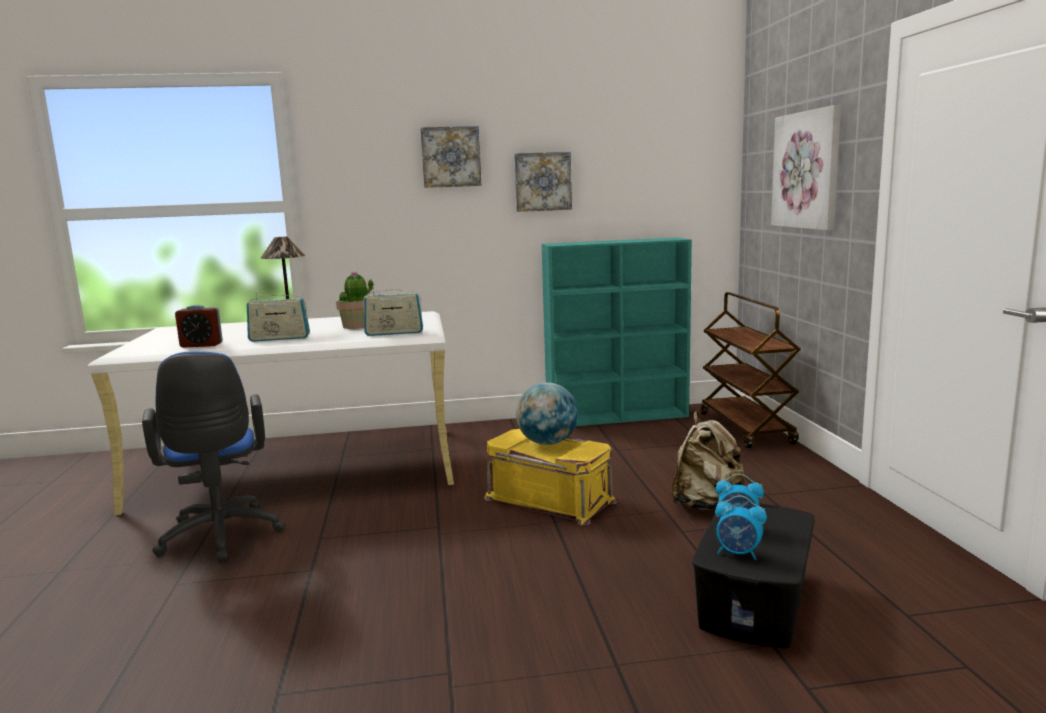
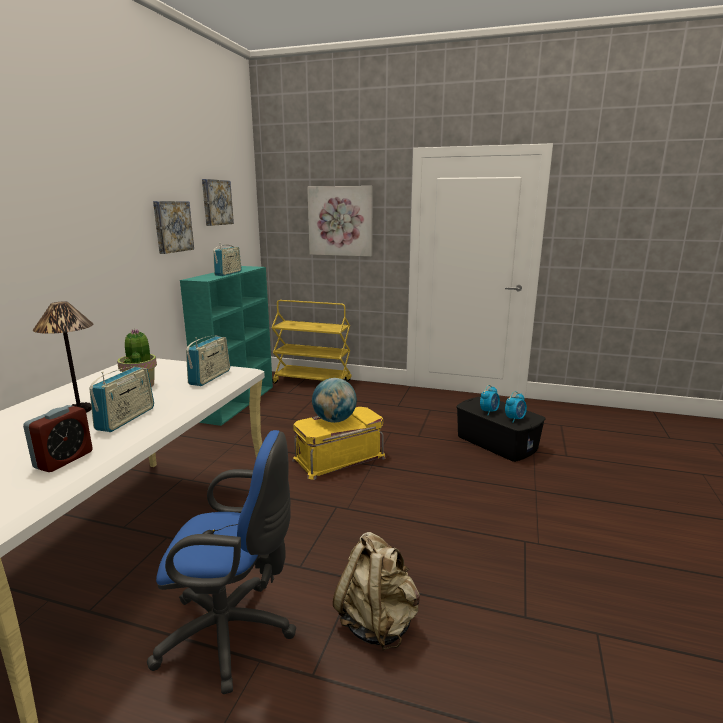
camera: 65 degrees left, 5 degrees up
picture [421,126,481,188] -> picture moved to [202,179,234,226]
beige backpack [671,411,745,510] -> beige backpack moved to [333,532,420,650]
brown cart [701,292,801,448] -> yellow cart [271,300,352,384]
none -> radio [213,245,242,276]

